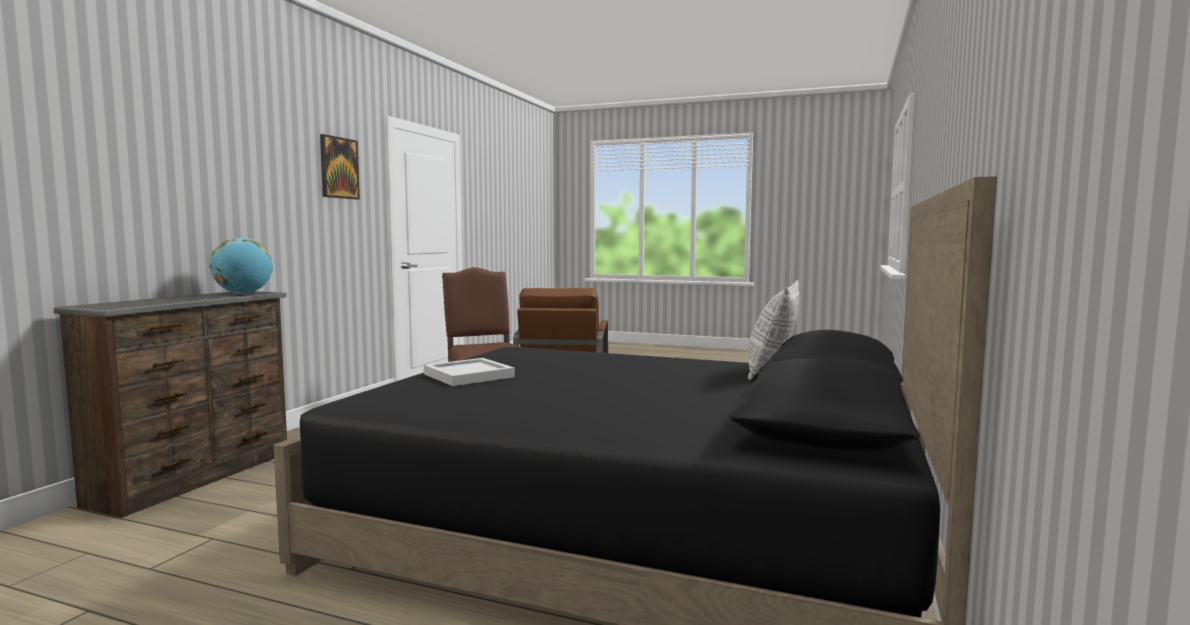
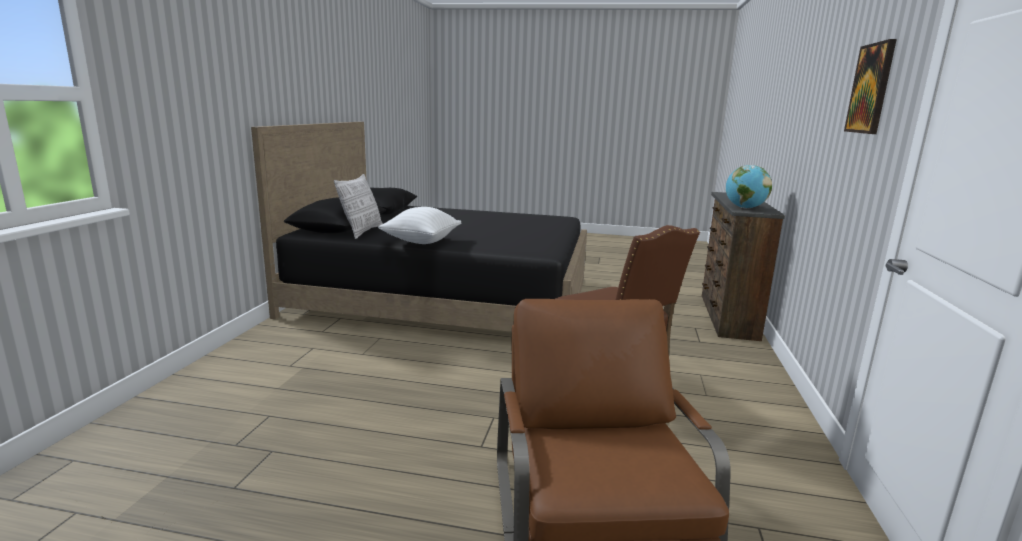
camera: 170 degrees right, 10 degrees up
white tray [424,358,515,386] -> none
none -> white pillow [378,207,462,244]

